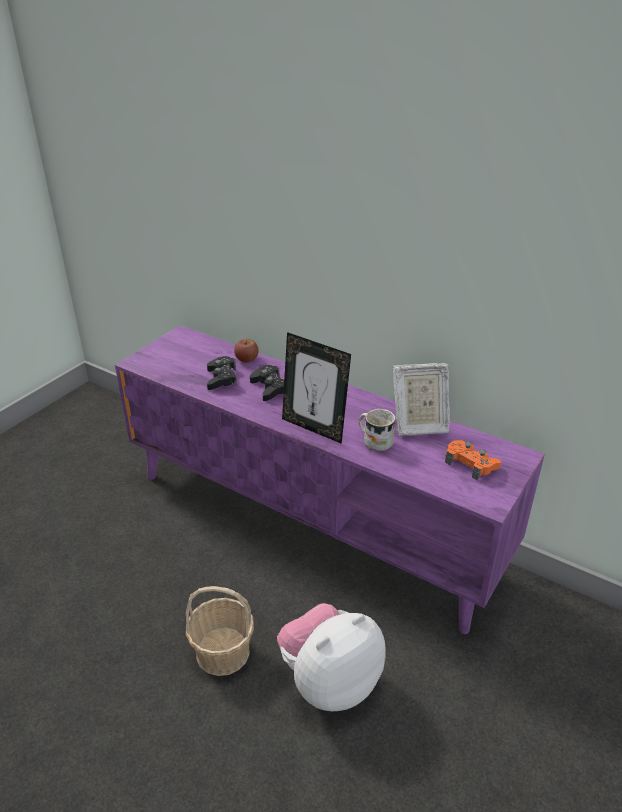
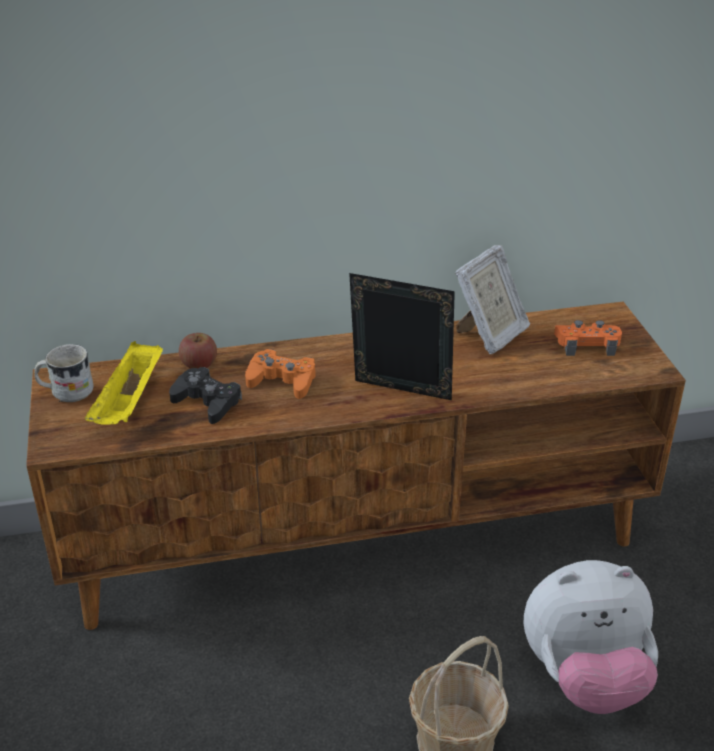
camera: 45 degrees left, 0 degrees up
purple tv stand [115,325,545,634] -> brown tv stand [26,302,686,630]
black game controller [250,365,284,401] -> orange game controller [245,349,316,399]
plush toy [277,603,386,711] -> plush toy turned 105 degrees counterclockwise [524,560,658,714]
picture frame [282,332,351,444] -> picture frame turned 150 degrees counterclockwise [349,273,455,400]
white mug [359,409,395,451] -> white mug moved to [34,344,94,402]
none -> yellow tray [85,341,163,425]

